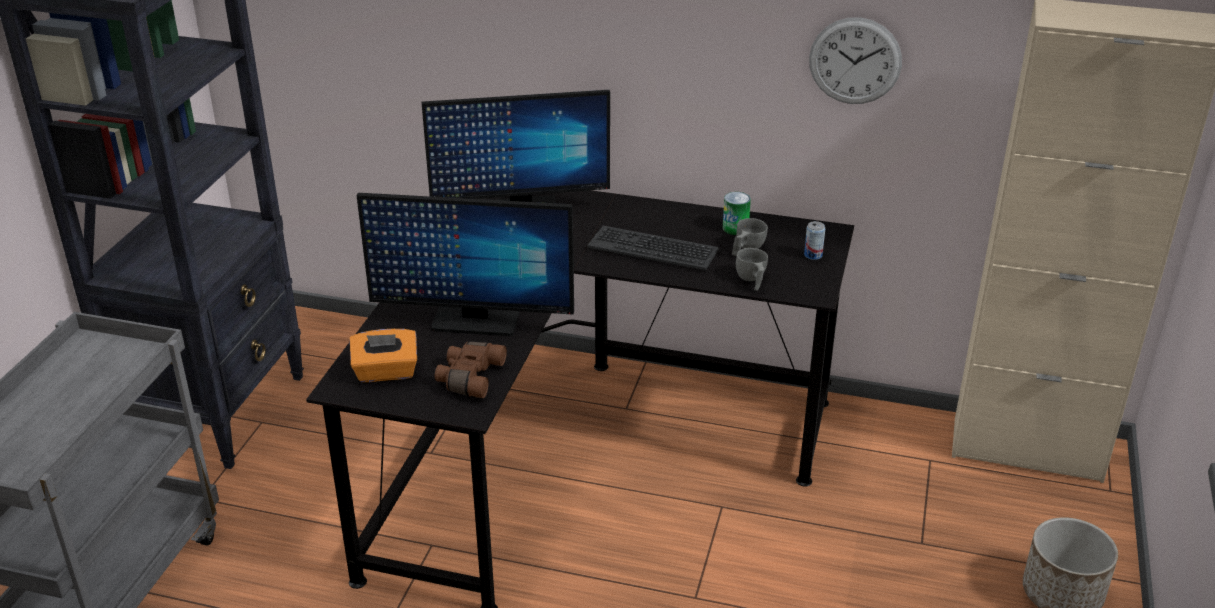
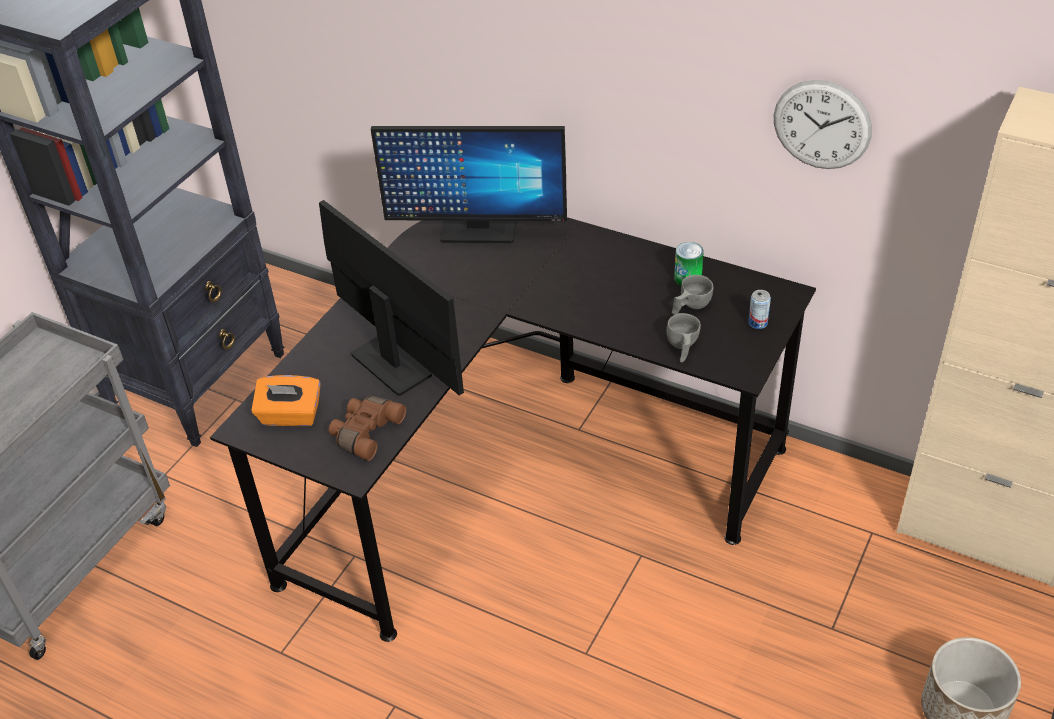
camera: 15 degrees right, 10 degrees up
monitor [357,193,574,336] -> monitor turned 150 degrees counterclockwise [319,200,464,396]
keyboard [587,226,719,271] -> none

